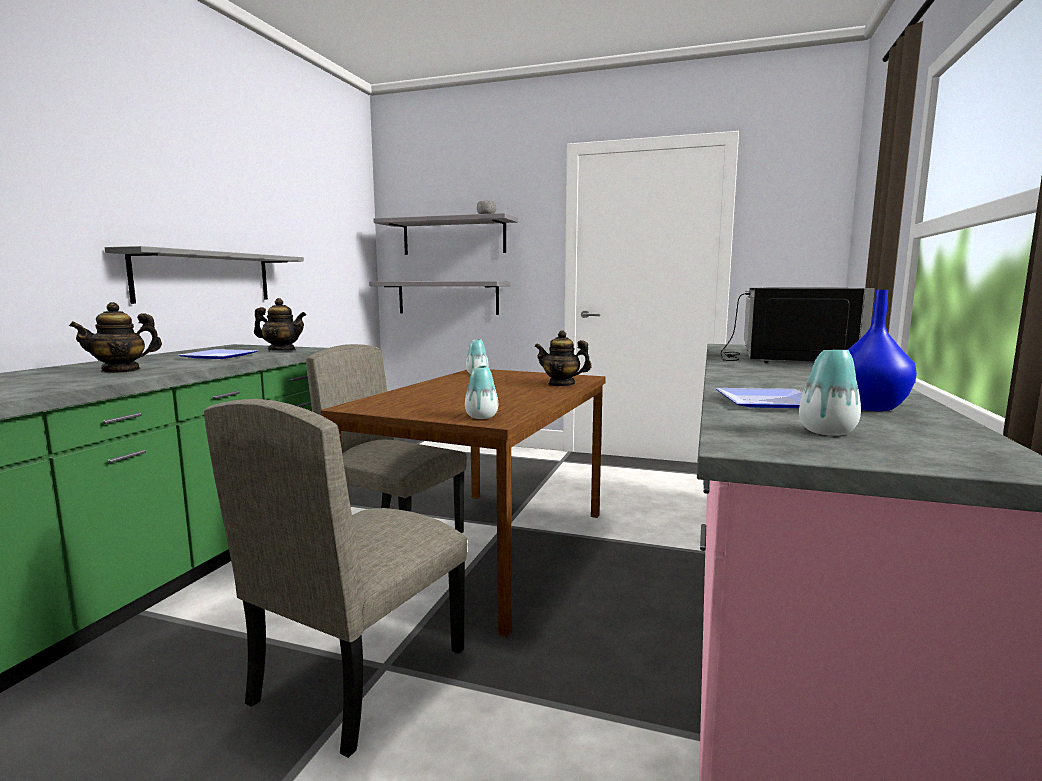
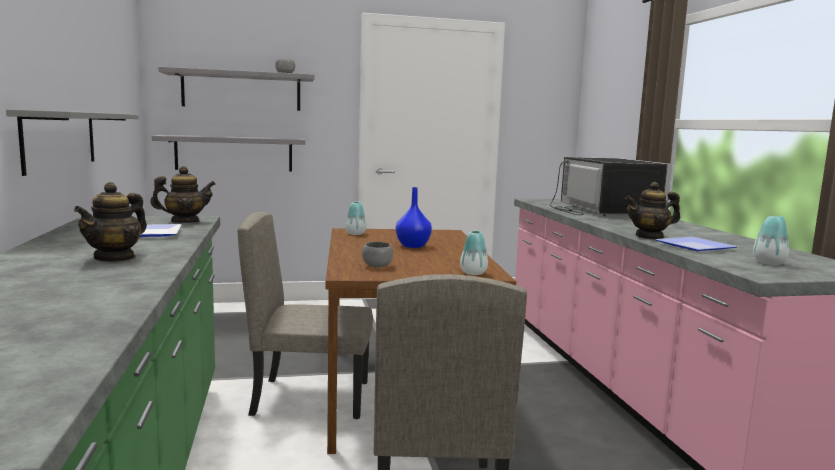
camera: 30 degrees left, 0 degrees up
teapot [534,330,592,387] -> teapot moved to [625,182,680,239]
blue vase [848,290,917,411] -> blue vase moved to [396,187,432,248]
none -> grey bowl [362,242,393,268]

